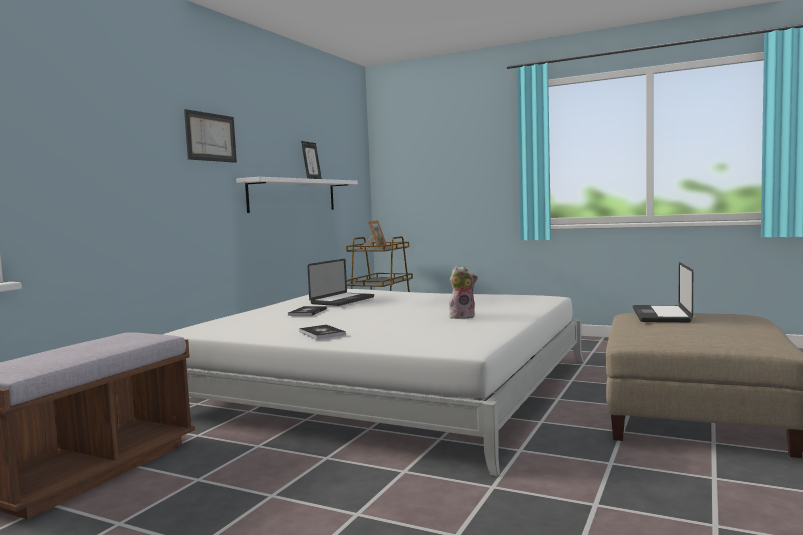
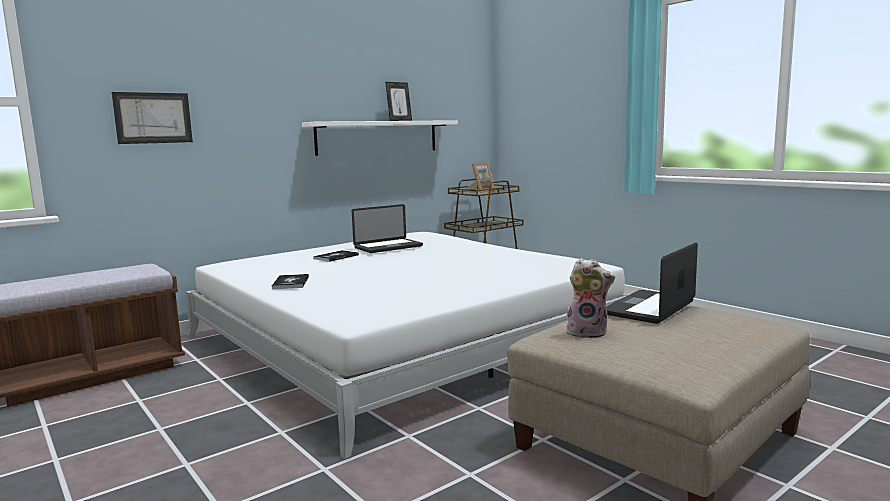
camera: 25 degrees right, 5 degrees up
picture [184,109,237,163] -> picture moved to [112,92,193,144]
plush toy [449,266,478,319] -> plush toy moved to [566,258,615,338]

